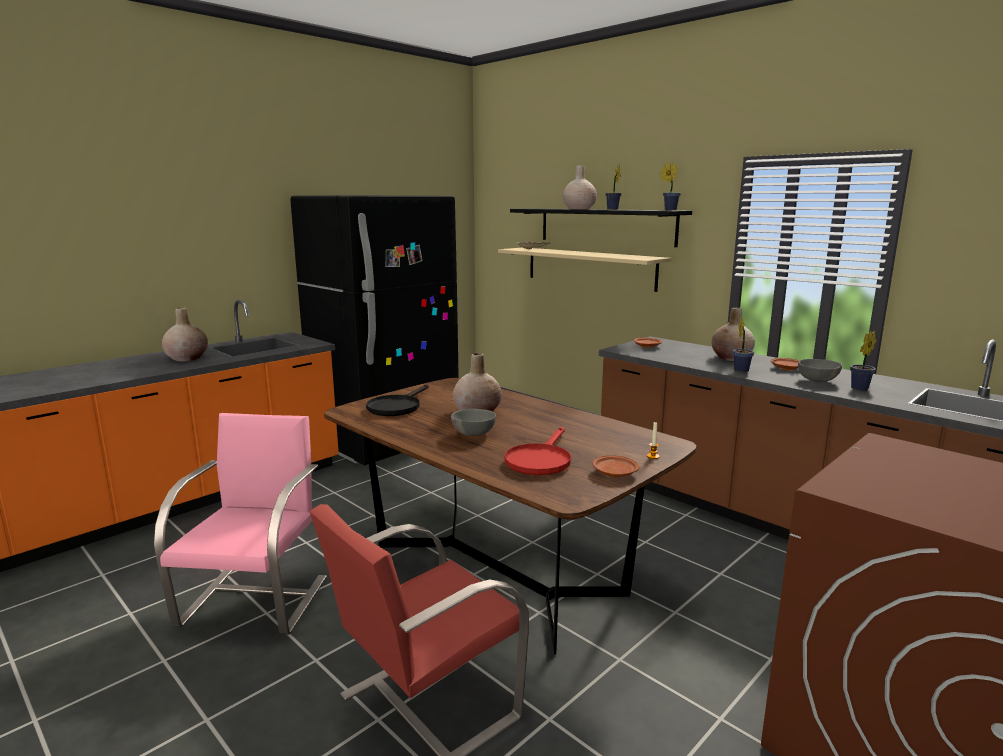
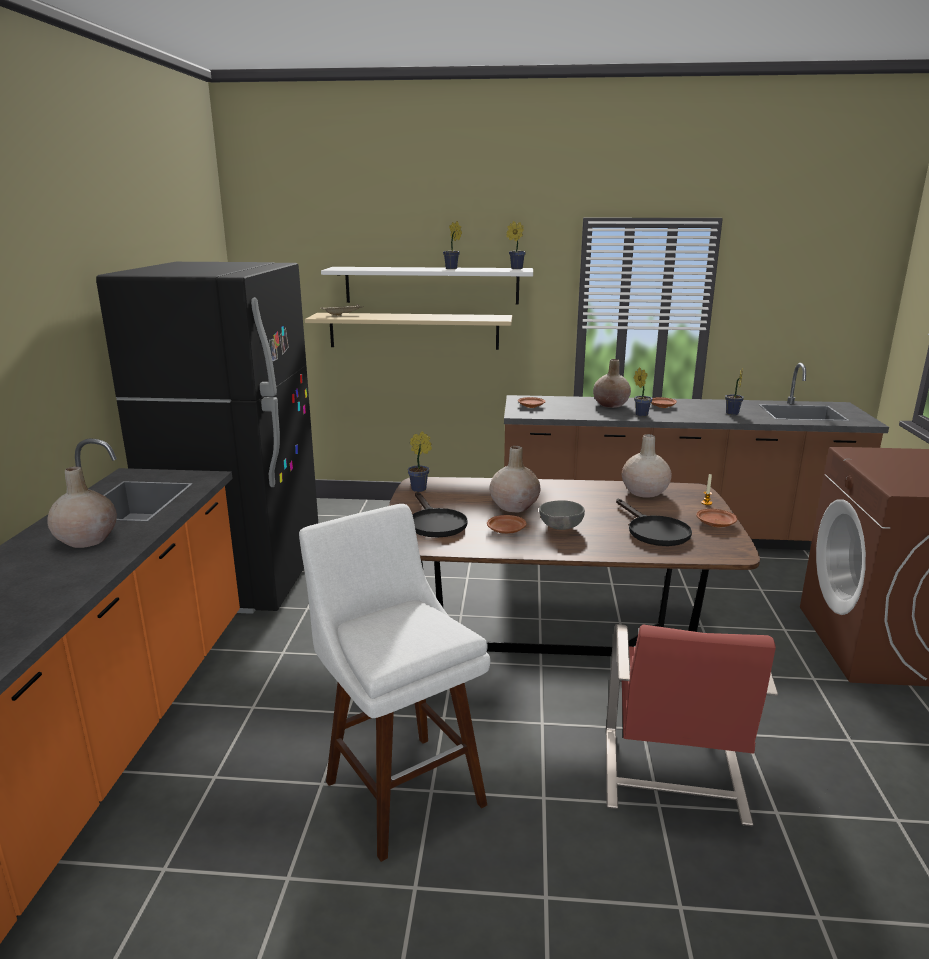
camera: 40 degrees left, 5 degrees up
pink chair [154,413,327,634] -> white stool [299,504,490,862]
red frying pan [505,427,571,475] -> black frying pan [616,499,692,546]
black shelf [510,208,692,247] -> white shelf [321,267,533,305]
beige vase [563,165,597,209] -> beige vase moved to [622,434,672,498]
grey bowl [798,359,842,382] -> none
none -> potted plant [407,431,432,492]
none -> brown plate [487,515,526,534]

